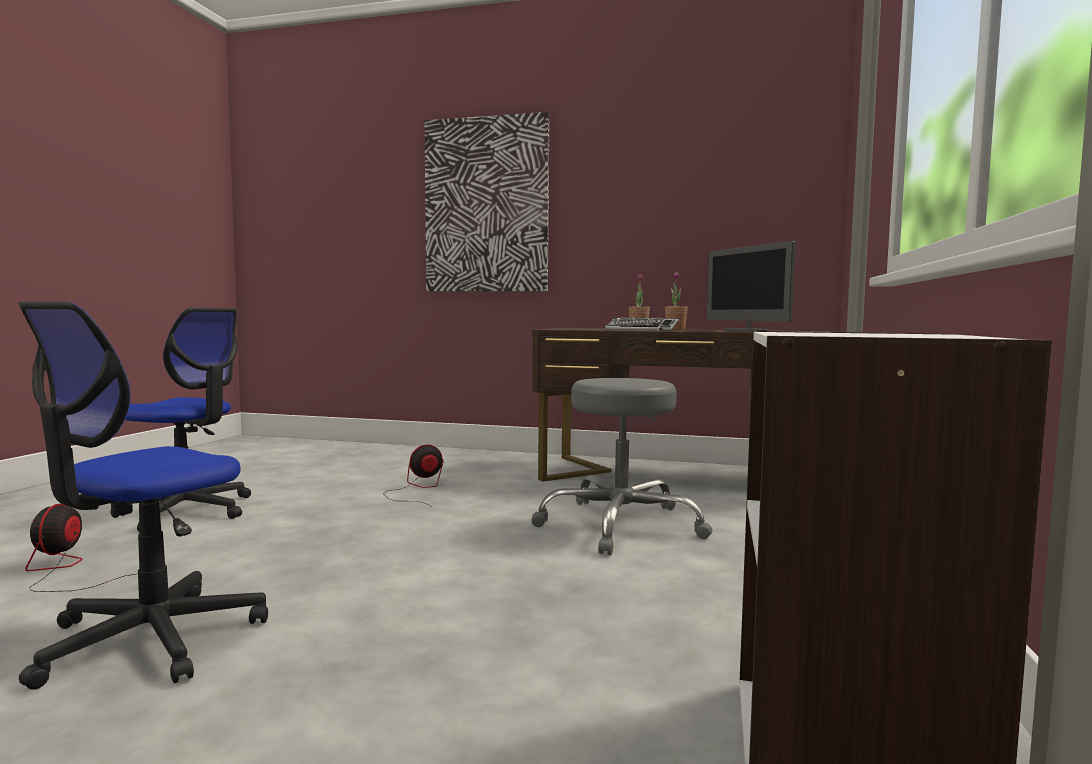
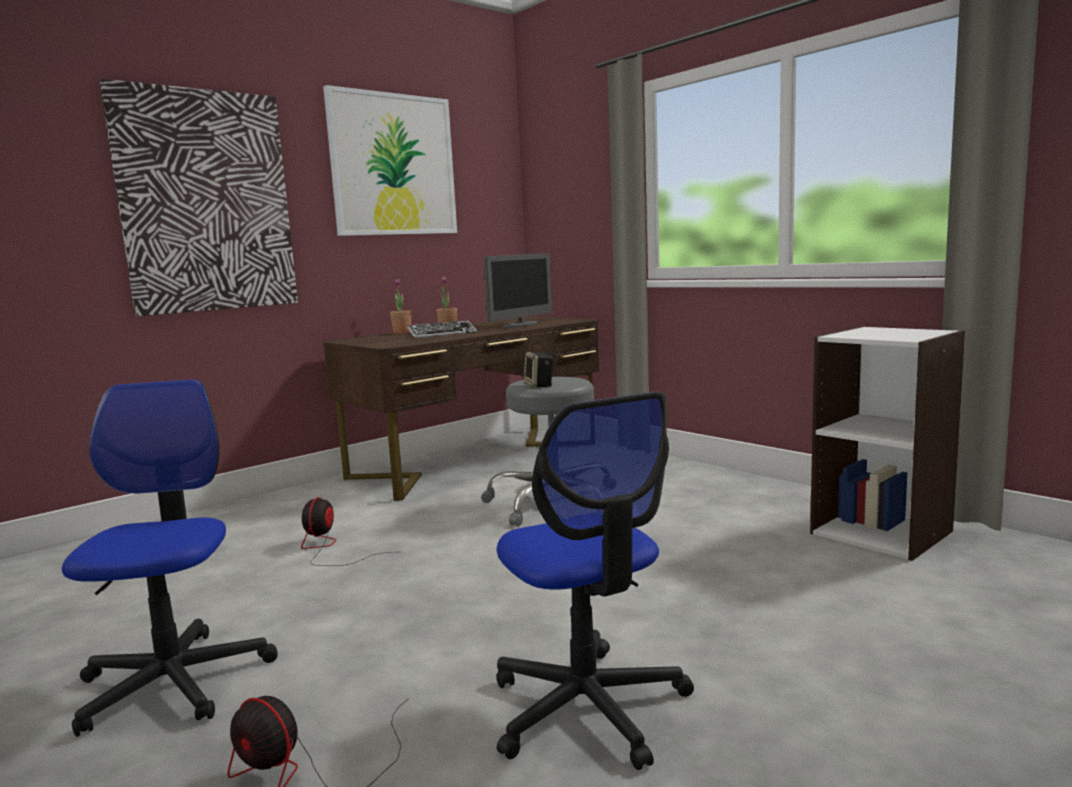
camera: 55 degrees left, 5 degrees up
office chair [110,307,251,532] -> office chair turned 60 degrees counterclockwise [62,379,278,737]
monitor [706,241,796,332] -> monitor turned 60 degrees counterclockwise [484,253,552,328]
none -> picture [323,85,457,236]
none -> speaker [524,352,553,388]

